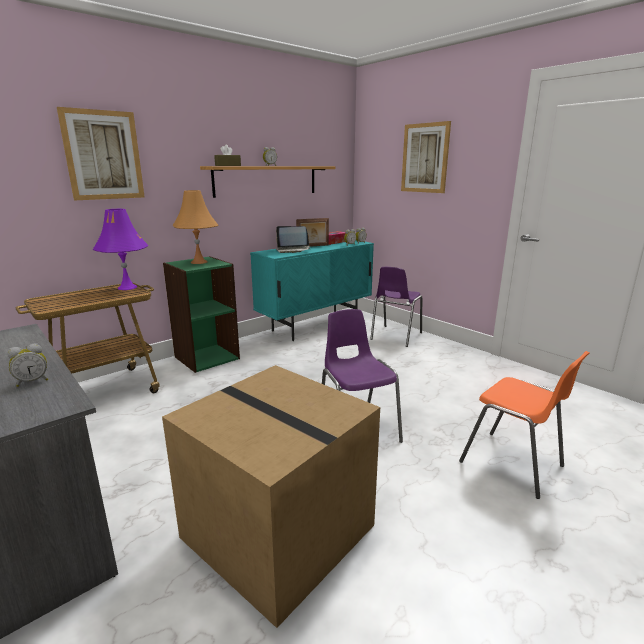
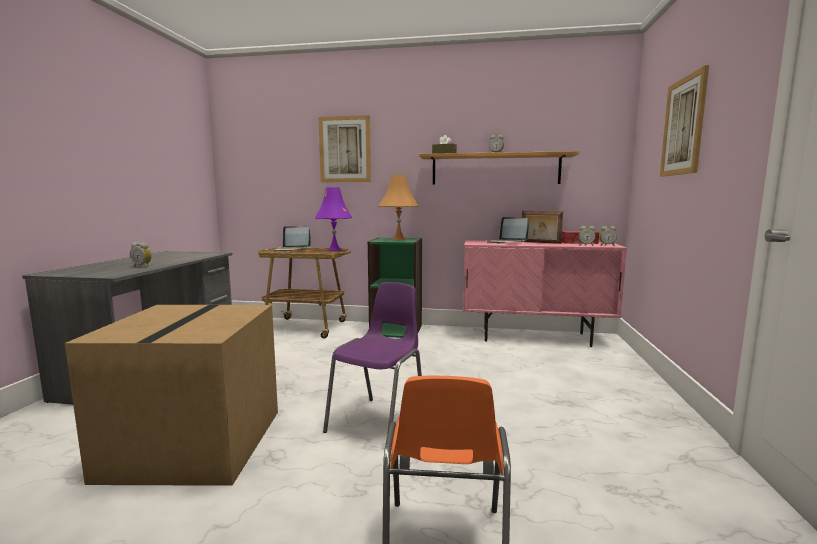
camera: 50 degrees right, 10 degrees down
turquoise cabinet [250,241,374,341] -> pink cabinet [463,240,627,347]
purple chair [370,267,422,347] -> none
none -> laptop [273,226,310,252]

